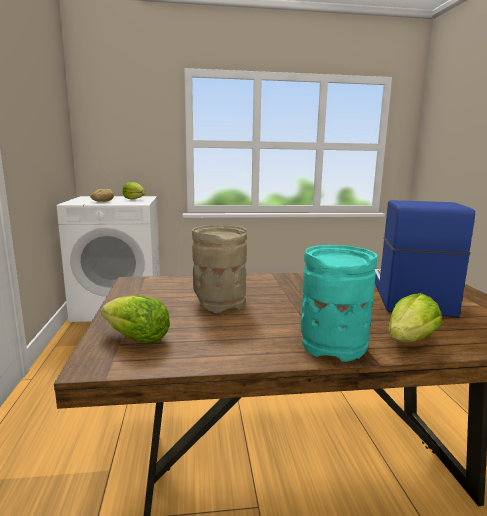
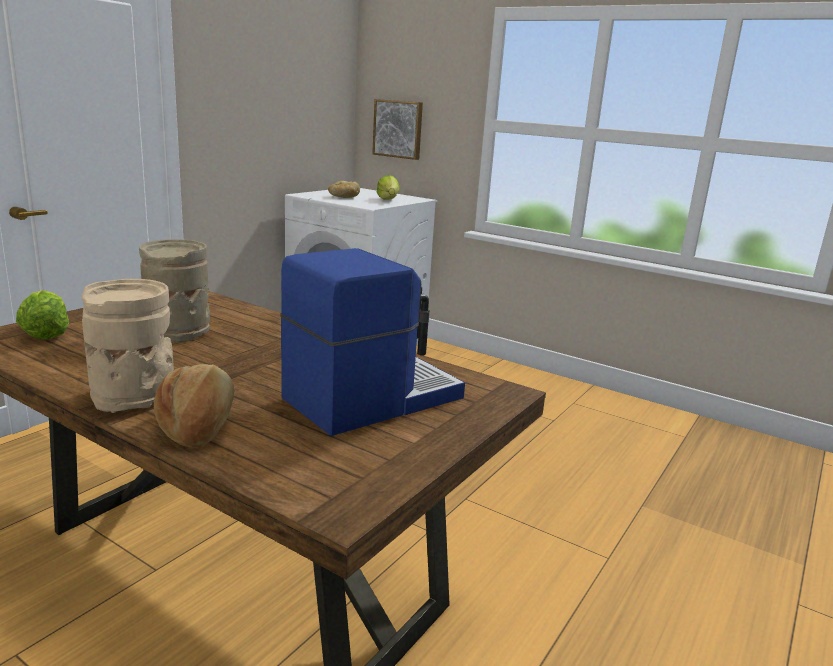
camera: 40 degrees right, 5 degrees up
turquoise vase [301,245,378,362] -> beige vase [82,279,174,413]
lettuce [389,293,442,343] -> bread [154,364,235,448]
none -> picture [372,99,423,160]

